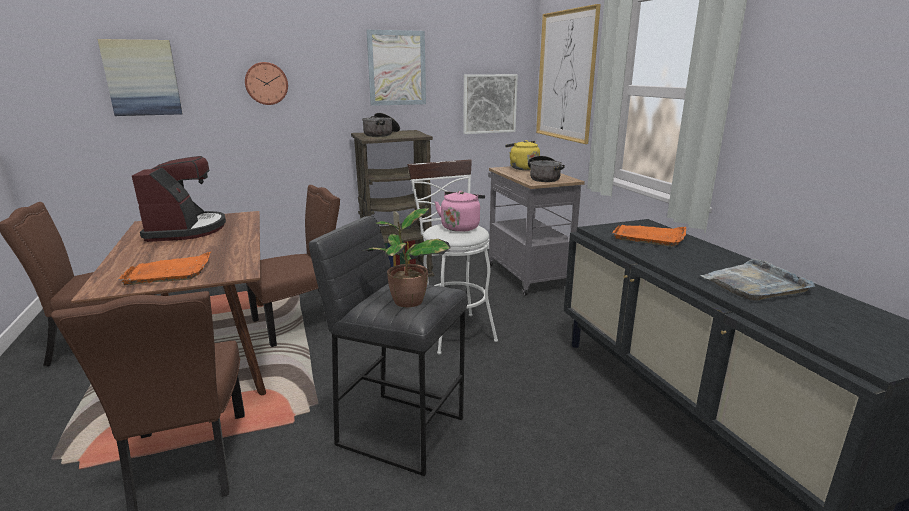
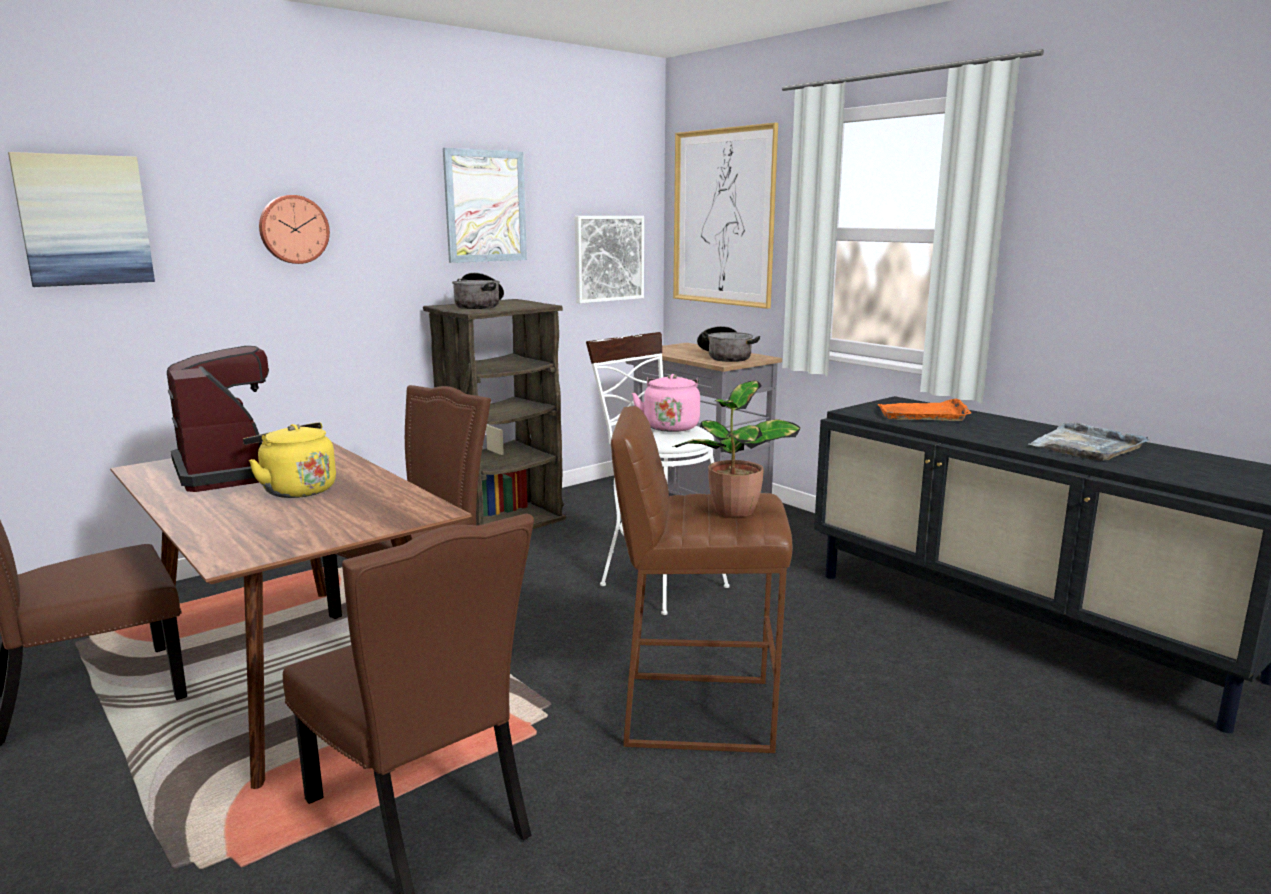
camera: 20 degrees left, 5 degrees down
orange tray [118,251,212,285] -> none
grey stool [309,216,468,476] -> brown stool [611,406,792,753]
yellow kettle [505,140,540,170] -> yellow kettle moved to [243,422,336,498]

